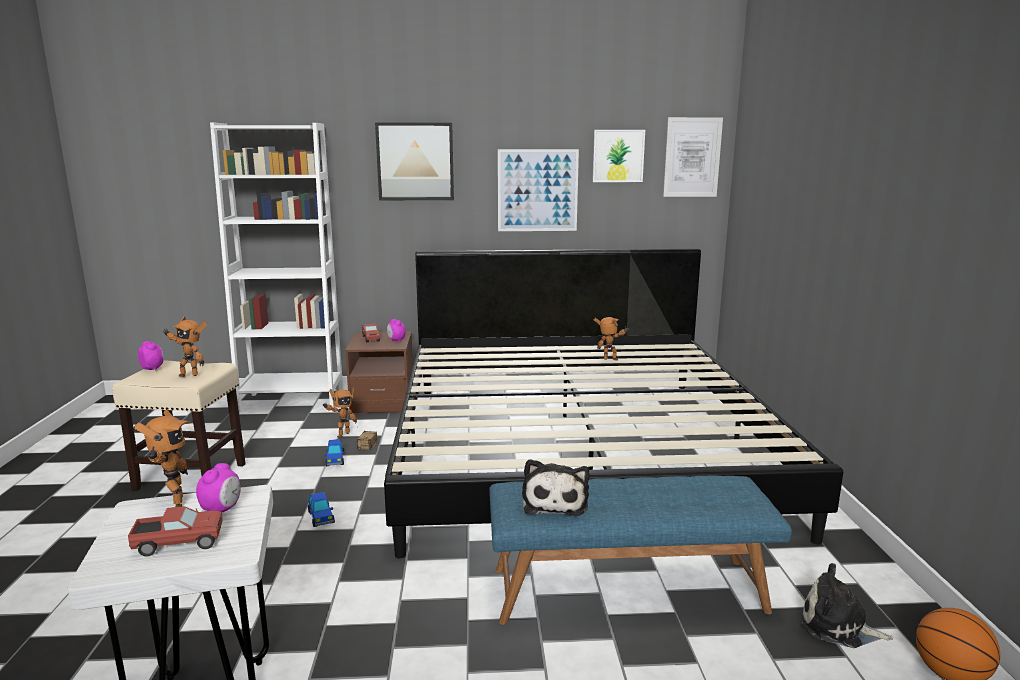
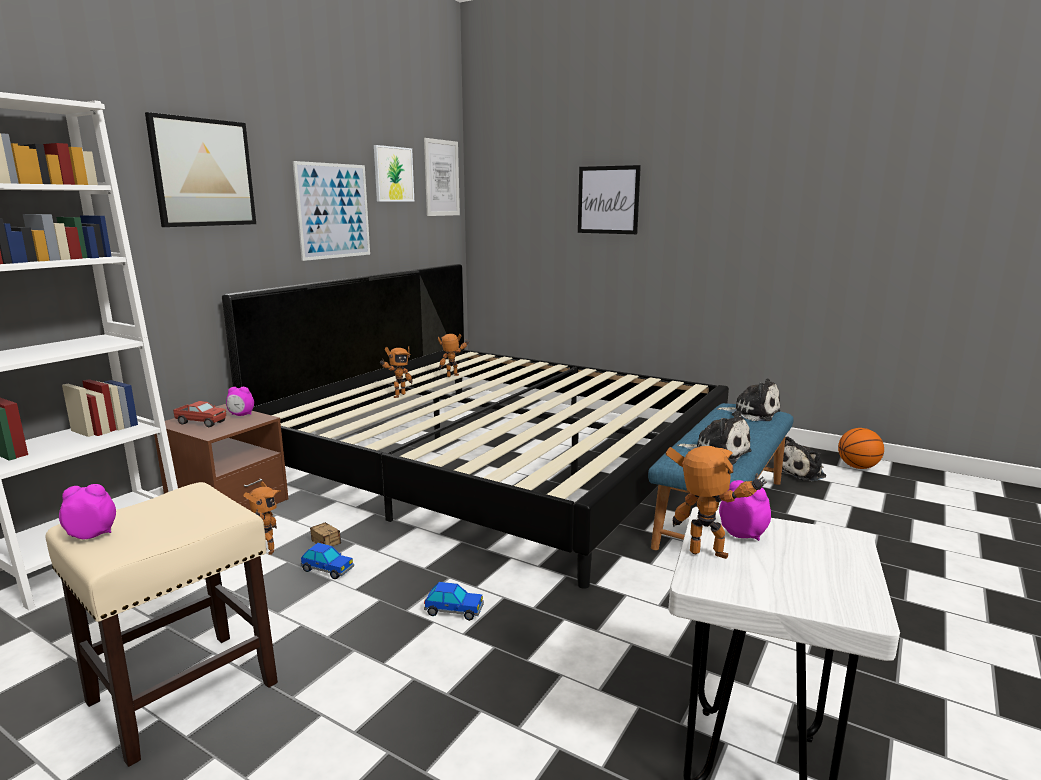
camera: 55 degrees left, 0 degrees up
toy truck [128,506,223,557] -> none
toy robot [163,316,208,377] -> toy robot moved to [380,346,413,398]
none -> picture [578,165,641,234]
none -> plush toy [717,379,780,421]

